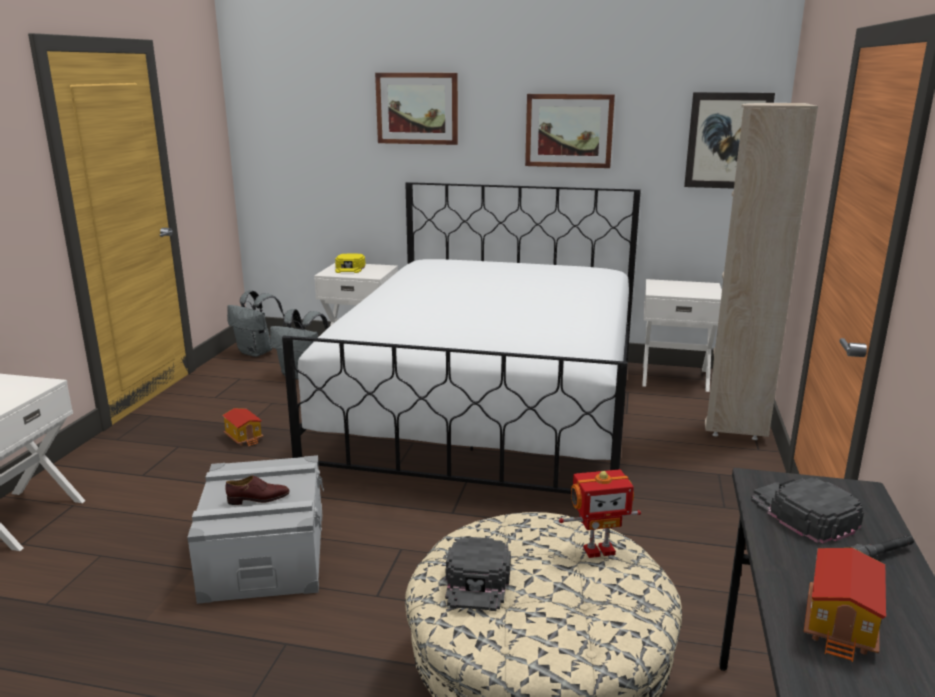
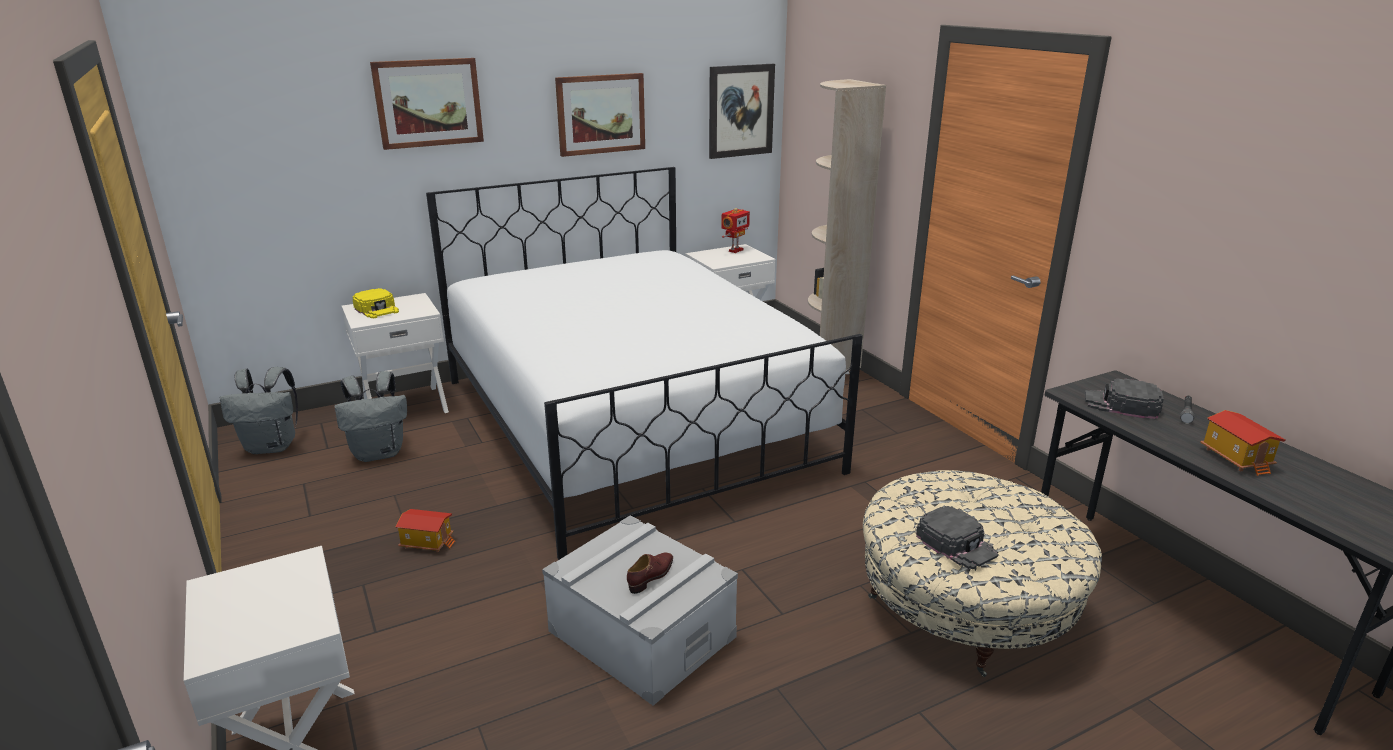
camera: 40 degrees left, 5 degrees up
toy robot [559,469,641,558] -> toy robot moved to [721,208,750,253]

